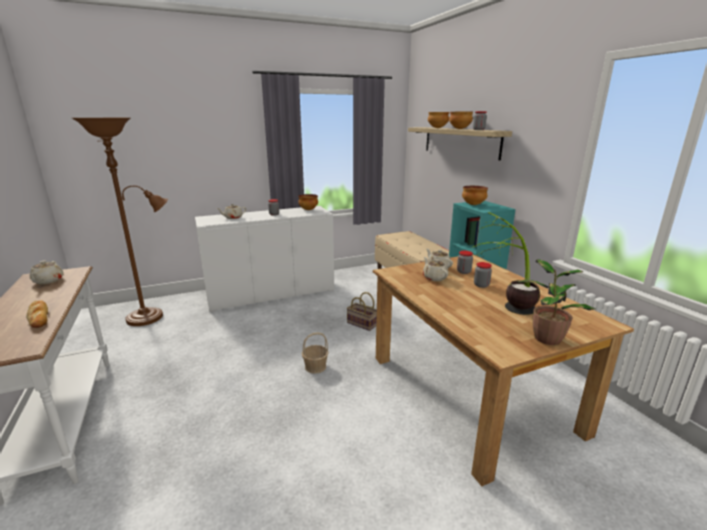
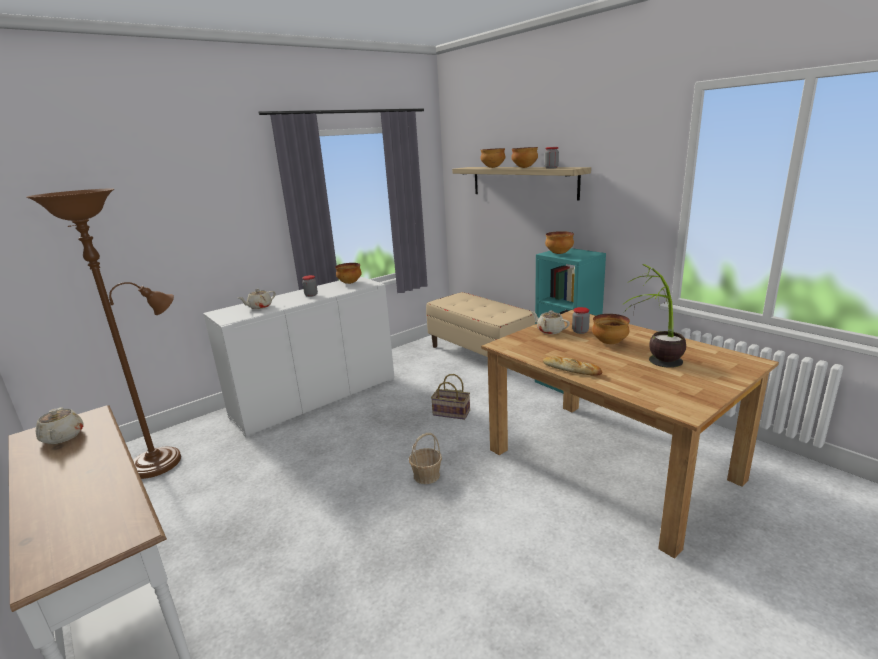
camera: 15 degrees left, 0 degrees up
bread [26,300,48,328] -> bread moved to [543,356,602,376]
beige teapot [423,257,448,281] -> none
jar [474,262,492,288] -> bowl [592,314,630,344]
potted plant [516,259,596,345] -> none

